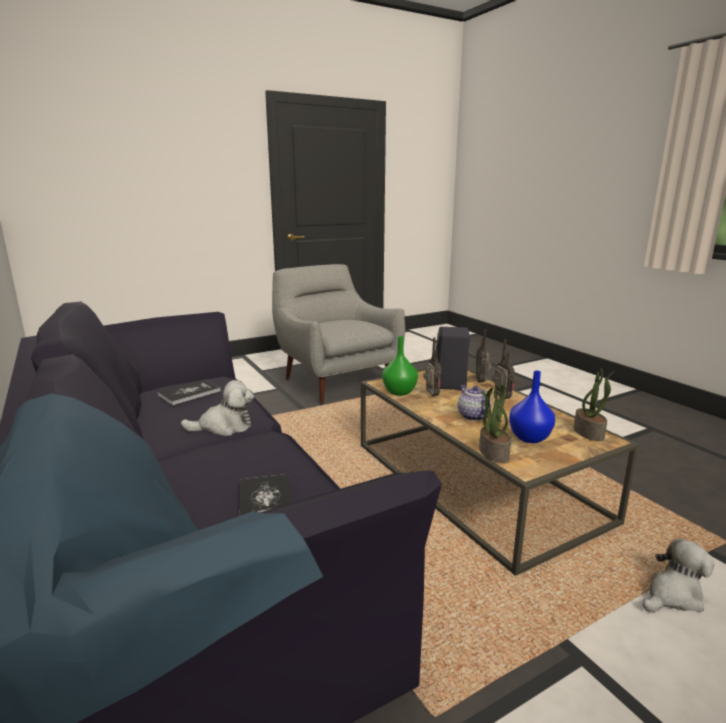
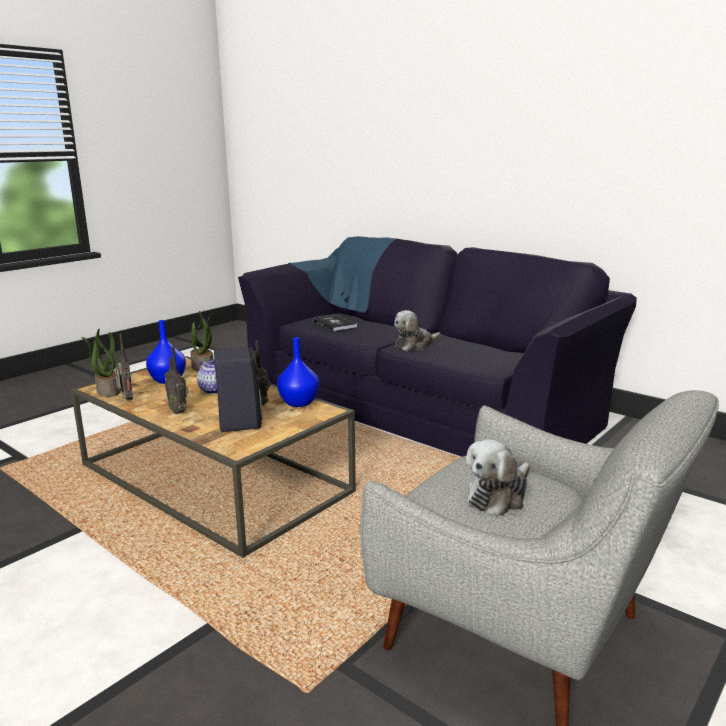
camera: 160 degrees right, 0 degrees up
book [157,380,221,405] -> none
green vase [382,336,418,396] -> blue vase [277,337,319,407]
radio [476,329,491,383] -> radio moved to [115,334,133,401]
plush toy [642,539,714,612] -> plush toy moved to [466,439,530,517]

